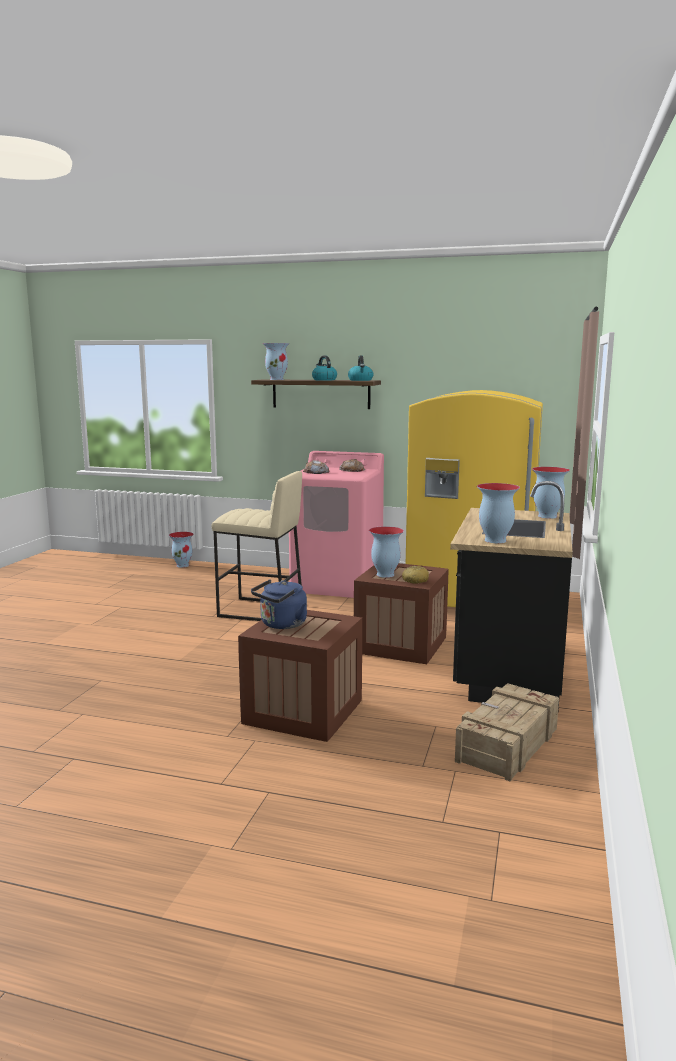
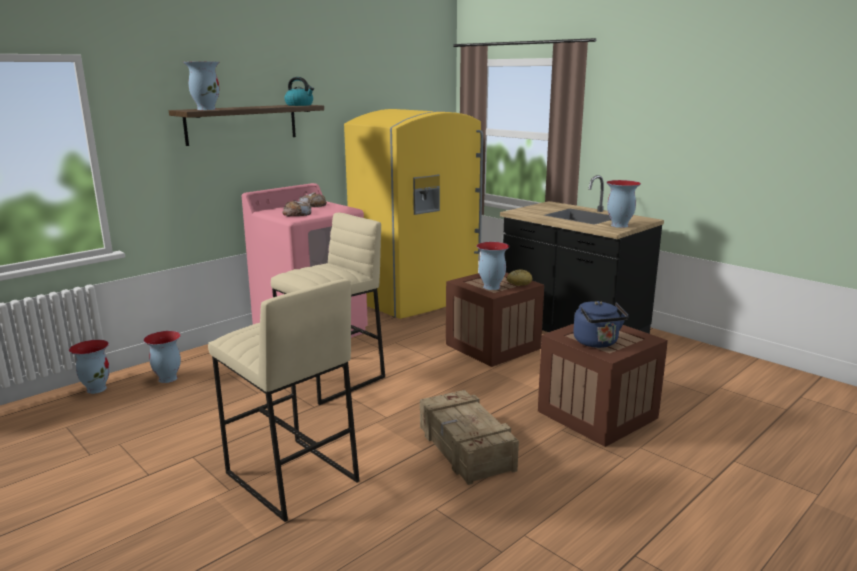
camera: 60 degrees left, 5 degrees up
kettle [312,355,337,380] -> none
crate [455,683,559,782] -> crate moved to [420,390,519,485]
vase [532,467,570,519] -> vase moved to [143,331,181,383]
none -> beige stool [208,279,359,522]

